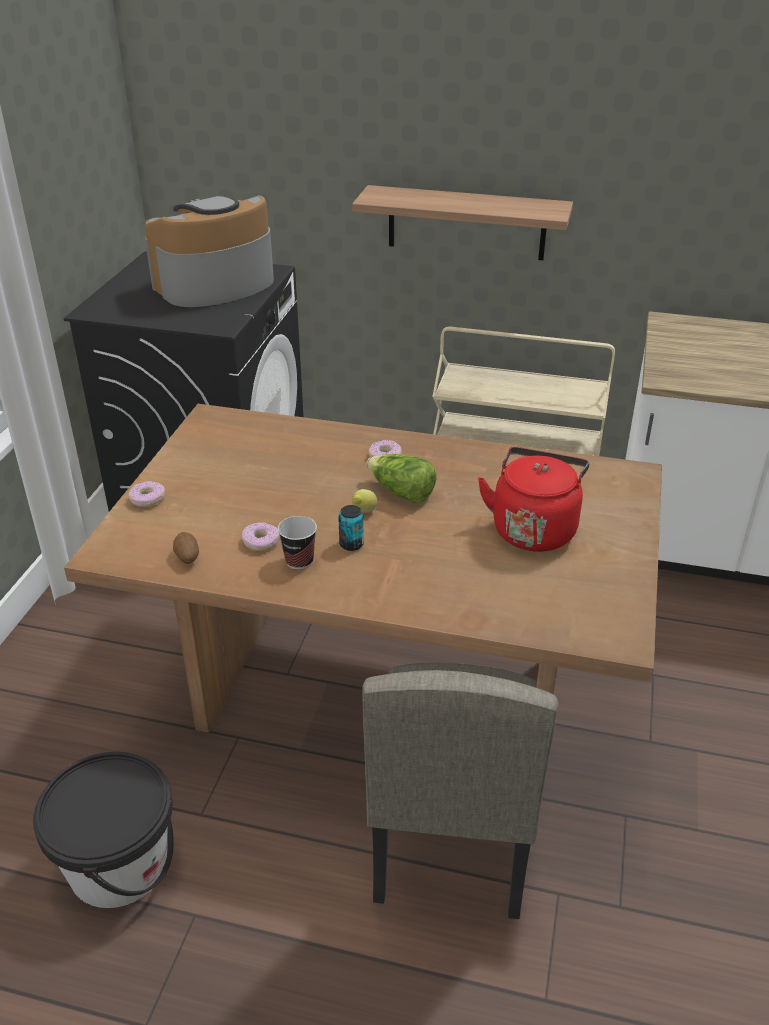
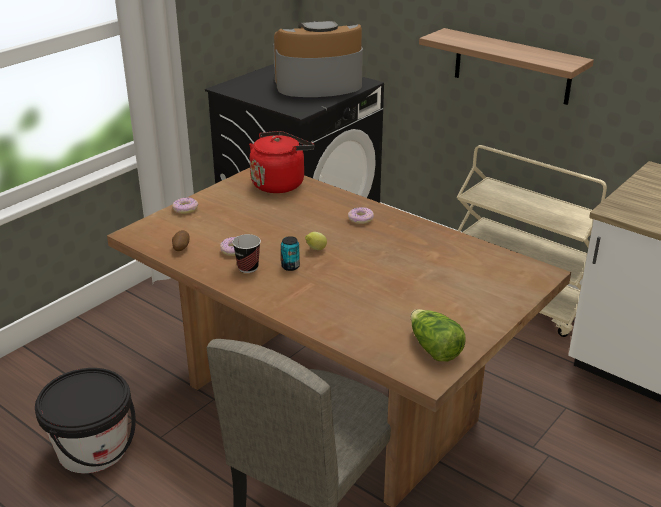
camera: 25 degrees right, 5 degrees down
lettuce [366,454,437,503] -> lettuce moved to [411,309,466,361]
red kettle [478,447,589,552] -> red kettle moved to [249,131,314,193]

